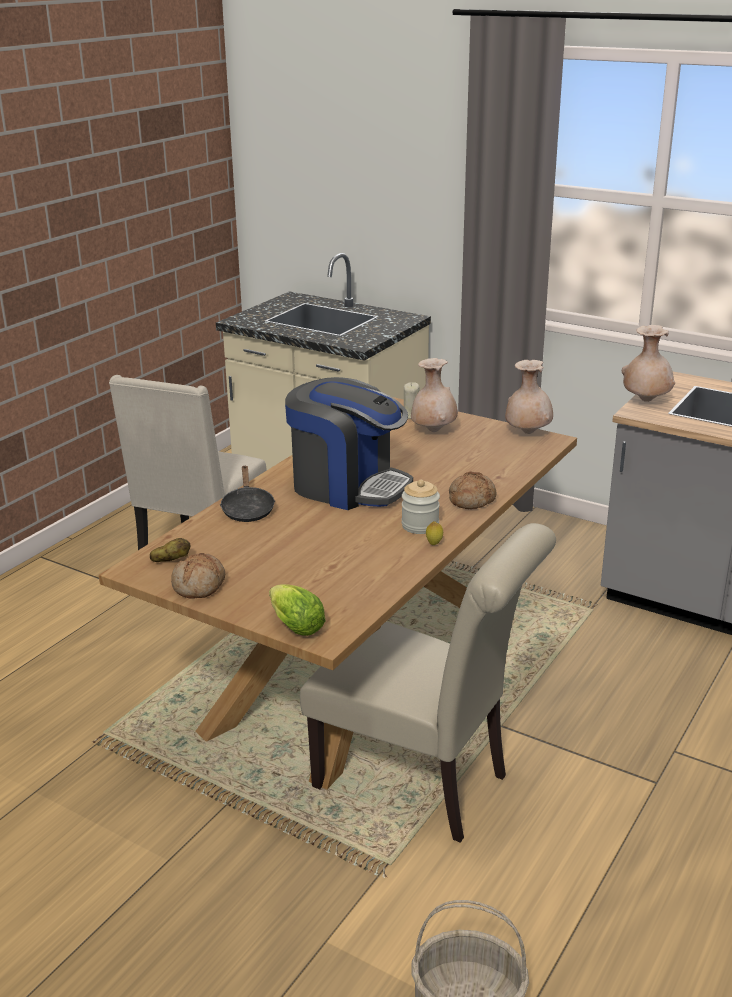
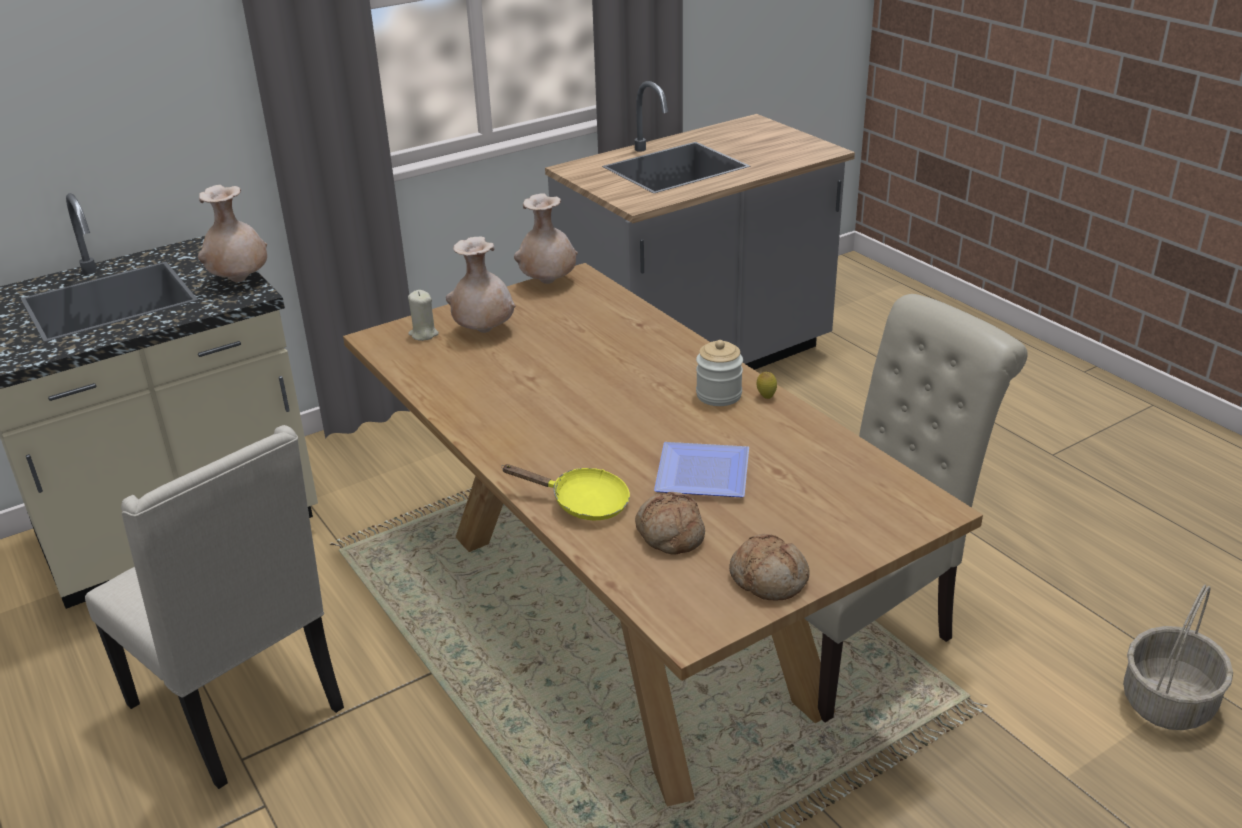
camera: 65 degrees left, 5 degrees up
potato [150,538,191,562] -> none
black frying pan [220,465,275,522] -> yellow frying pan [501,464,630,520]
lettuce [269,584,325,636] -> none
coffee machine [285,377,413,510] -> none
bread [449,472,496,509] -> bread moved to [635,492,705,555]
beige vase [622,325,675,402] -> beige vase moved to [198,185,267,282]
none -> plate [654,442,749,497]

